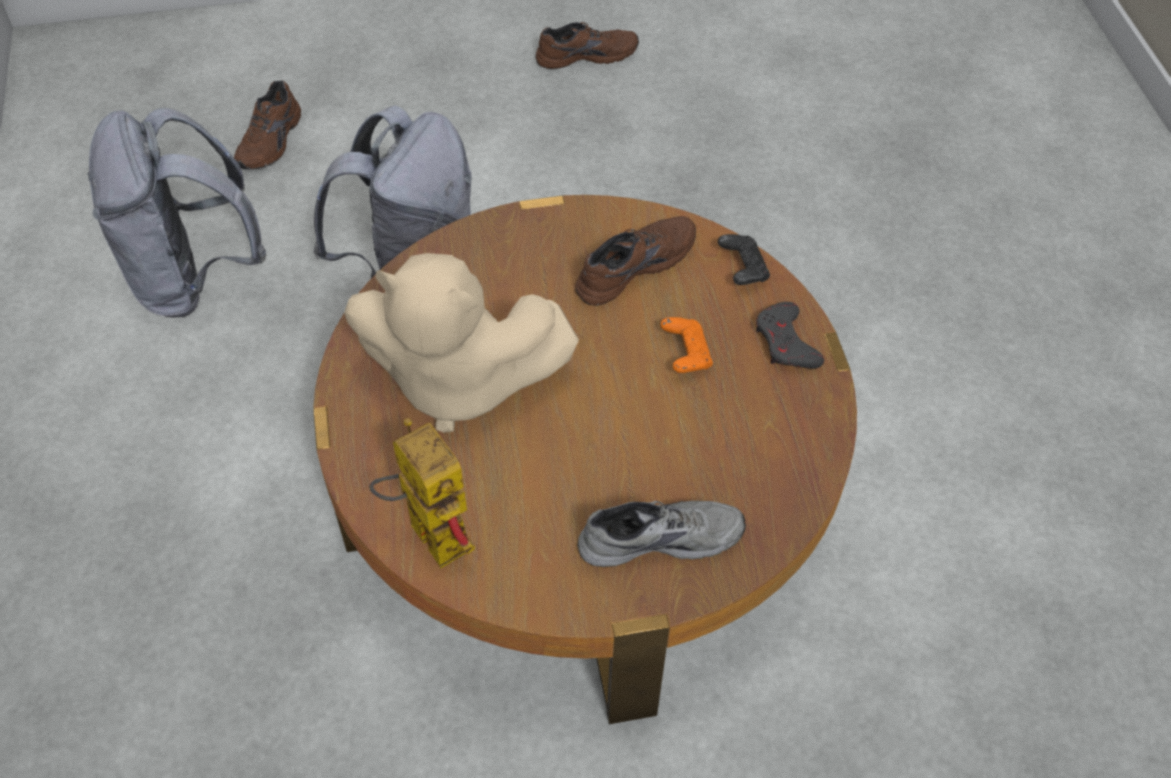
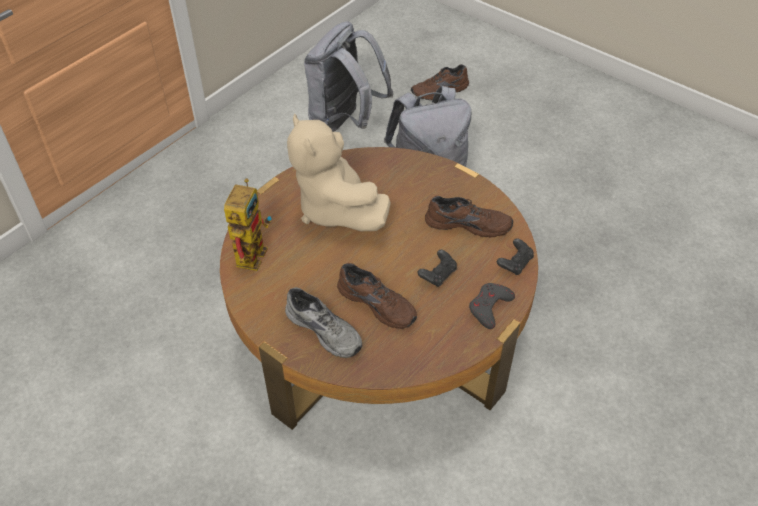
camera: 50 degrees right, 5 degrees down
brown shoe [536,22,639,69] -> brown shoe moved to [337,263,417,329]
orange game controller [661,317,713,373] -> black game controller [417,250,457,287]

